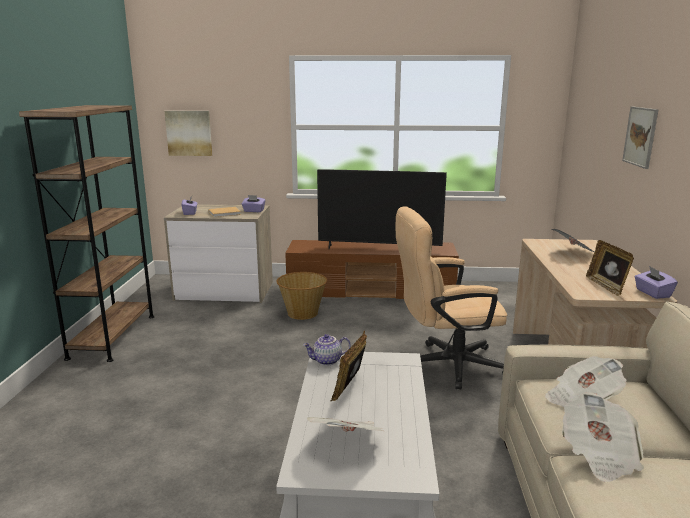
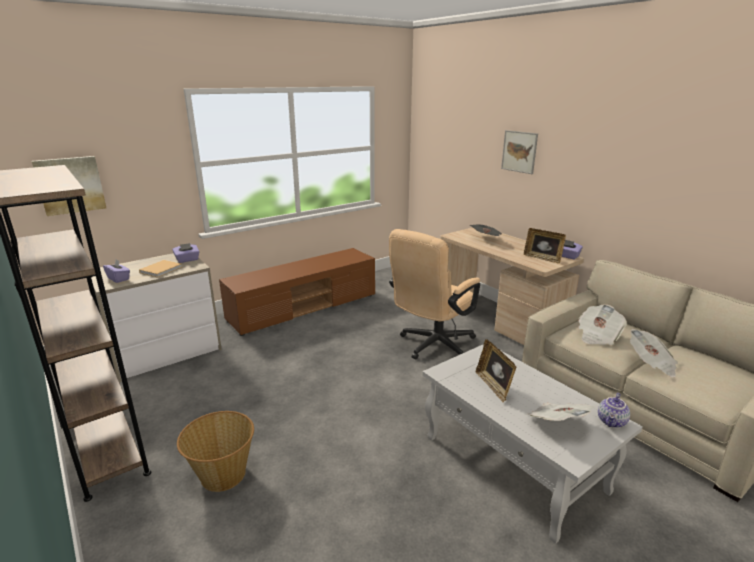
camera: 40 degrees left, 5 degrees up
basket [276,272,327,320] -> basket moved to [177,411,254,492]
teapot [303,334,351,366] -> teapot moved to [598,393,630,428]
television [317,169,447,249] -> none

